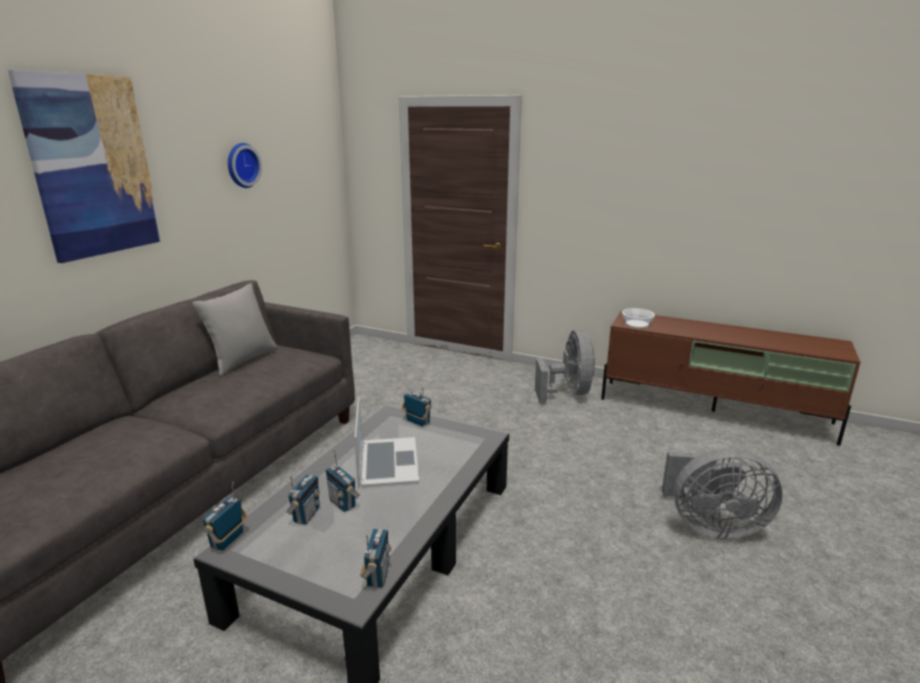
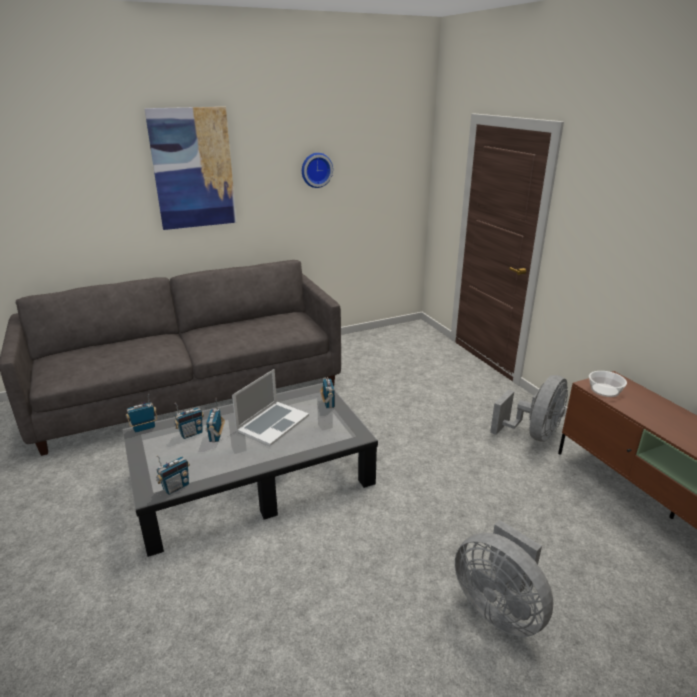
camera: 40 degrees right, 5 degrees up
grey pillow [192,283,278,376] -> none

